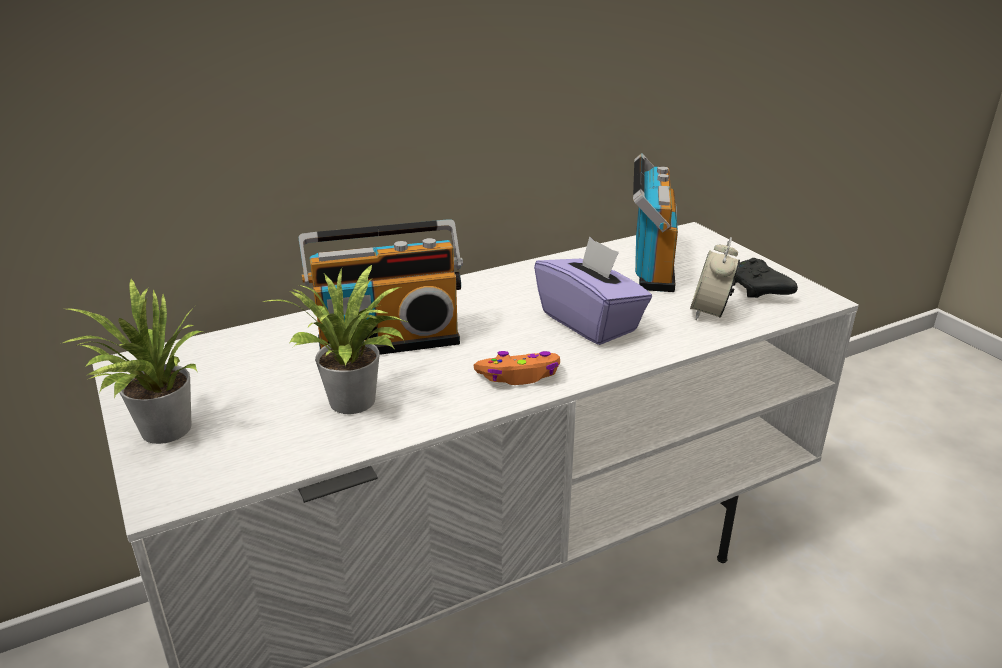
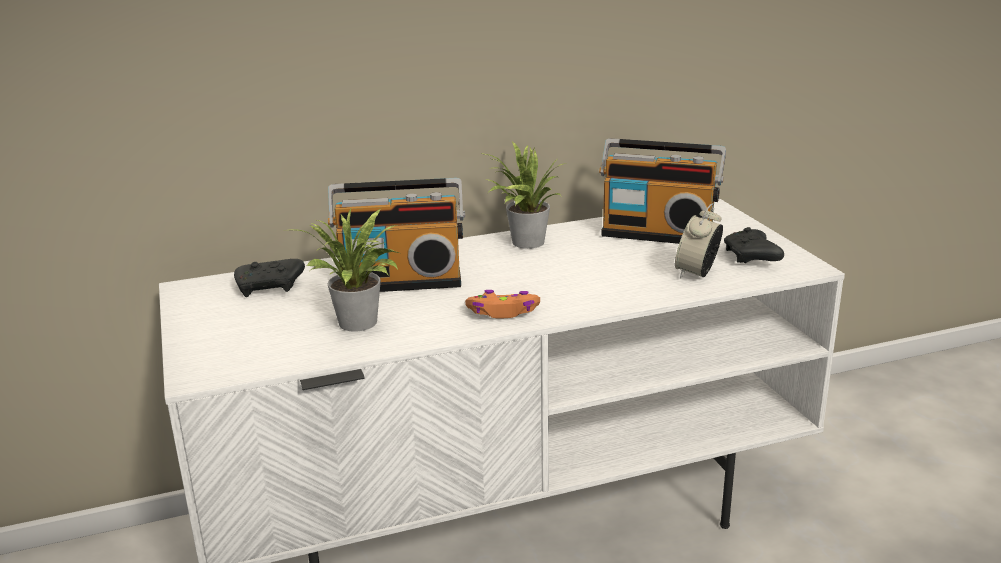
camera: 10 degrees right, 5 degrees down
potted plant [63,279,202,444] -> potted plant moved to [480,142,566,249]
purple tissue box [534,236,652,345] -> none
radio [633,153,678,292] -> radio turned 90 degrees clockwise [599,138,726,244]
none -> black game controller [234,259,305,297]

